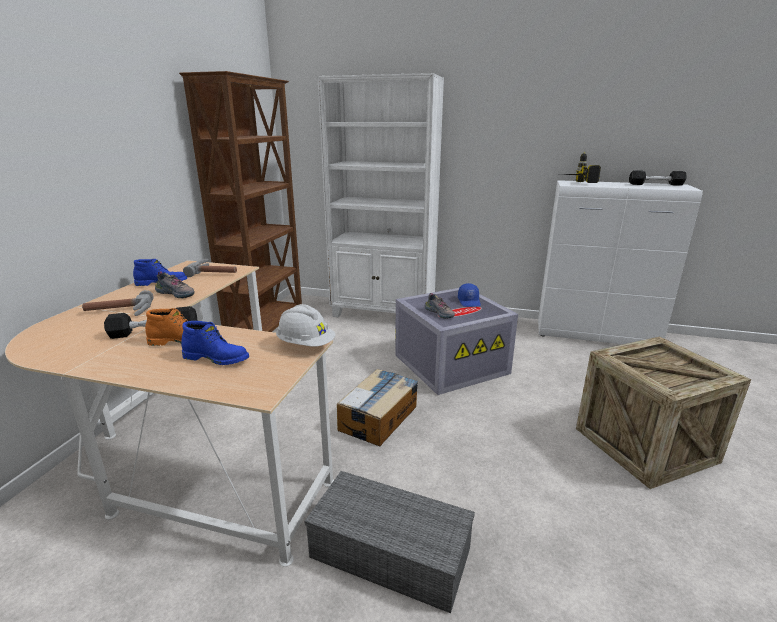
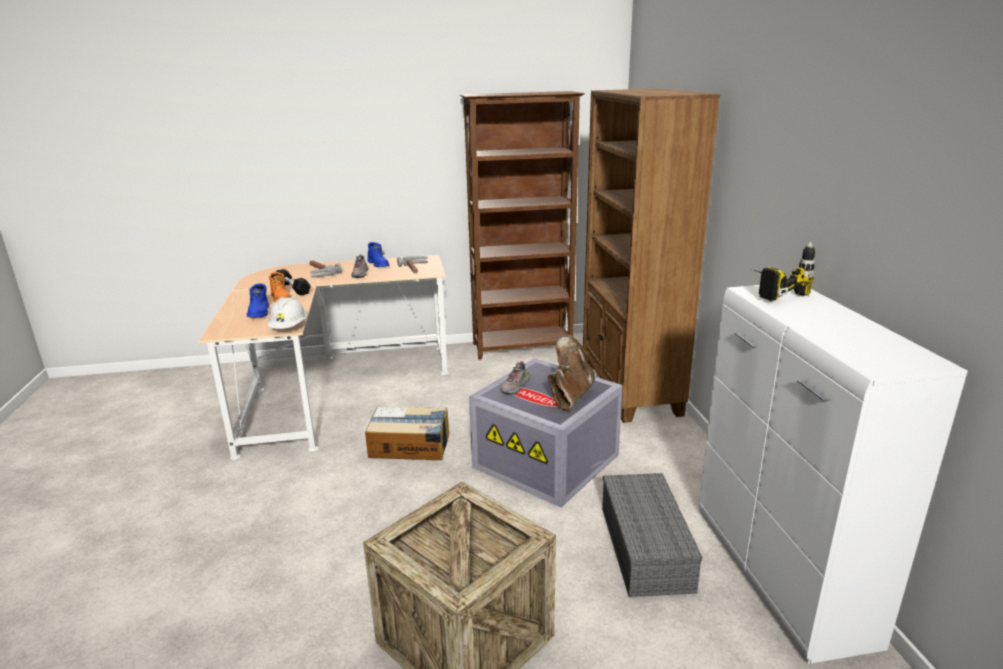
camera: 65 degrees right, 0 degrees up
grey storage box [304,471,475,613] -> grey storage box moved to [602,473,703,597]
white bookcase [317,73,444,317] -> brown bookcase [583,89,720,423]
blue cap [458,283,481,307] -> brown boot [548,334,595,411]
black dumbbell [629,170,686,186] -> none

